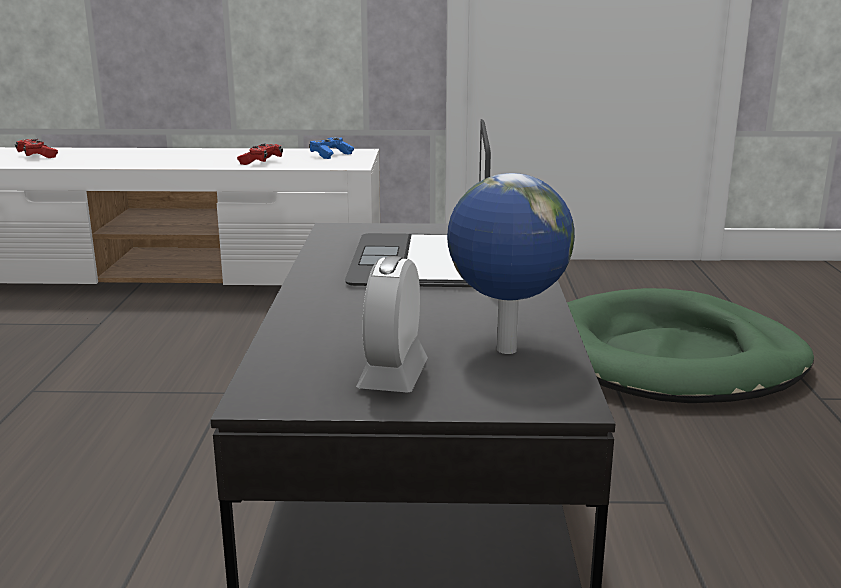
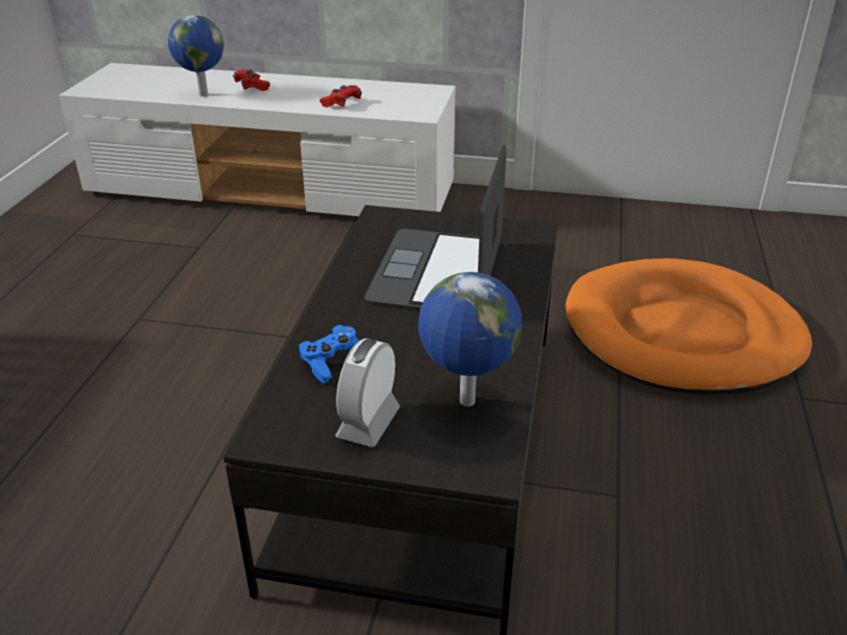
camera: 10 degrees right, 15 degrees up
red game controller [15,138,58,158] -> red game controller moved to [233,69,270,91]
blue game controller [309,137,354,159] -> blue game controller moved to [298,325,360,384]
green dog bed [567,288,814,403] -> orange dog bed [565,258,812,395]
none -> globe [168,15,224,96]

